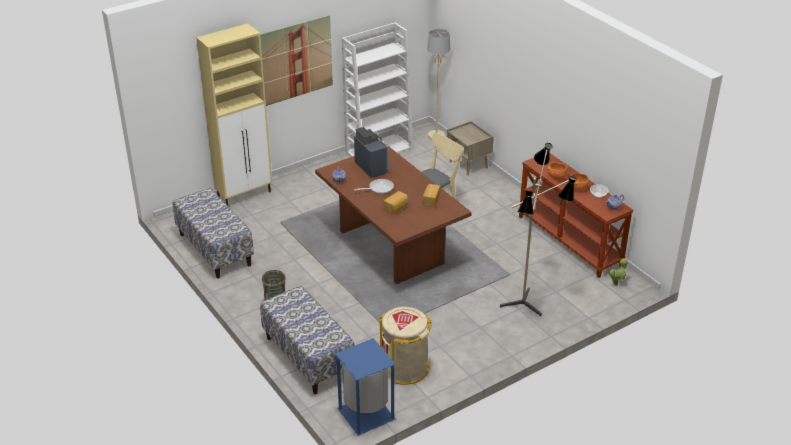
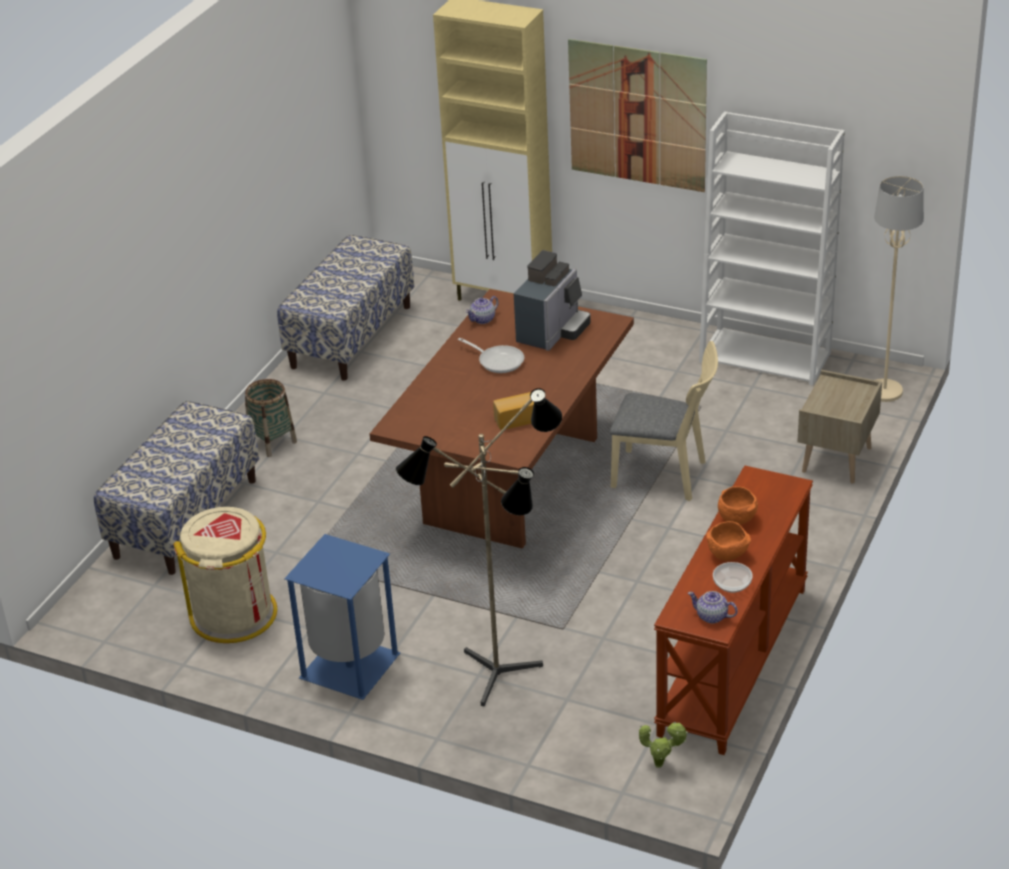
camera: 60 degrees right, 0 degrees up
blue trash can [335,338,396,436] -> blue trash can moved to [284,534,401,700]
bread [384,191,408,214] -> none

